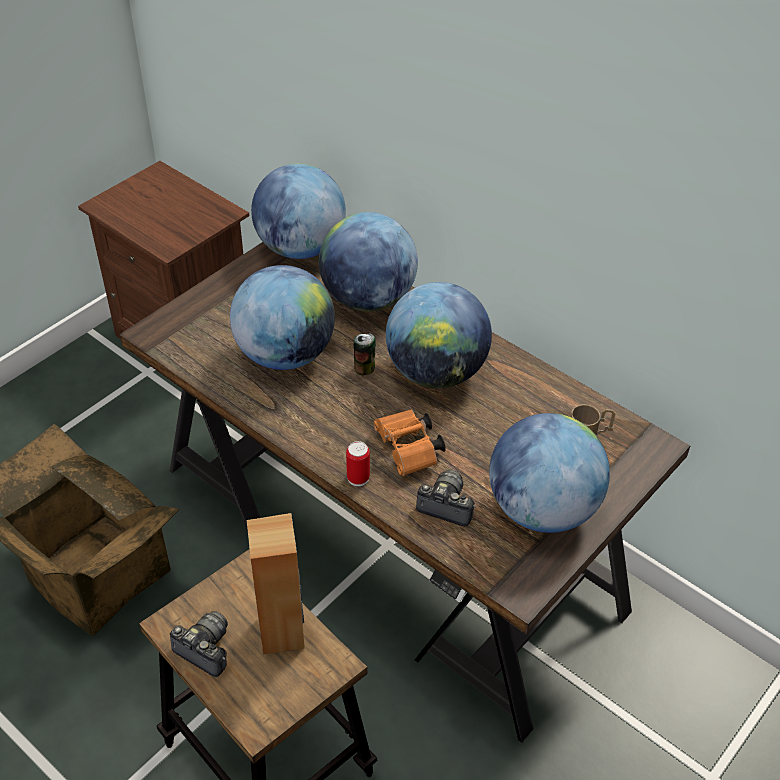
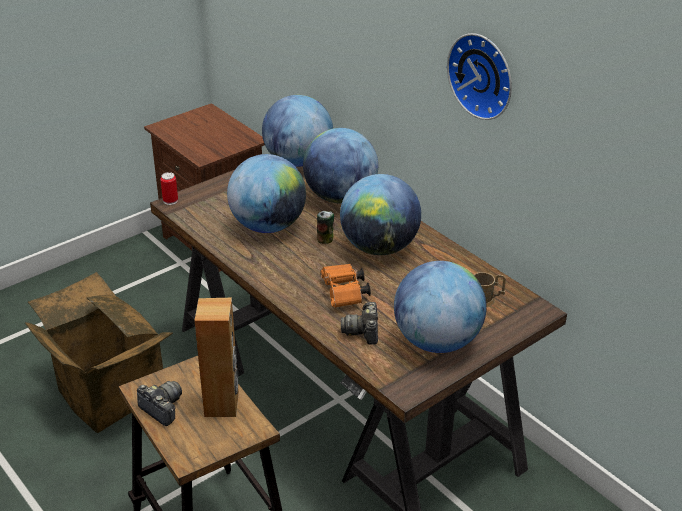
camera: 10 degrees right, 10 degrees down
can [346,441,370,486] -> can moved to [160,172,178,205]
camera [416,470,476,526] -> camera turned 120 degrees counterclockwise [341,302,378,345]
none -> wall clock [447,33,512,120]

